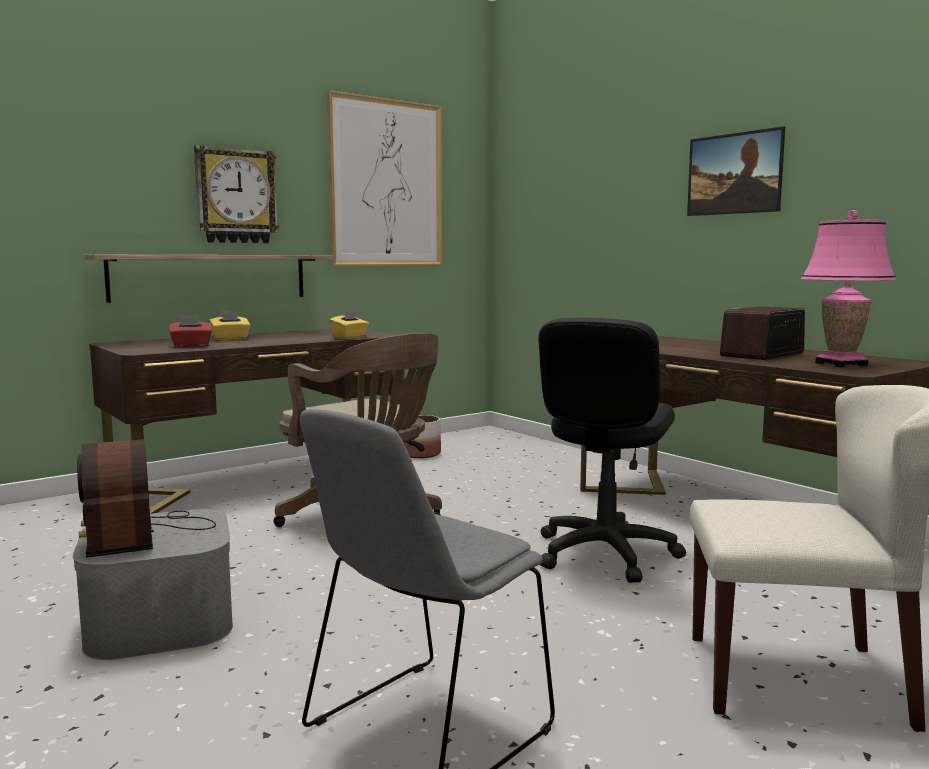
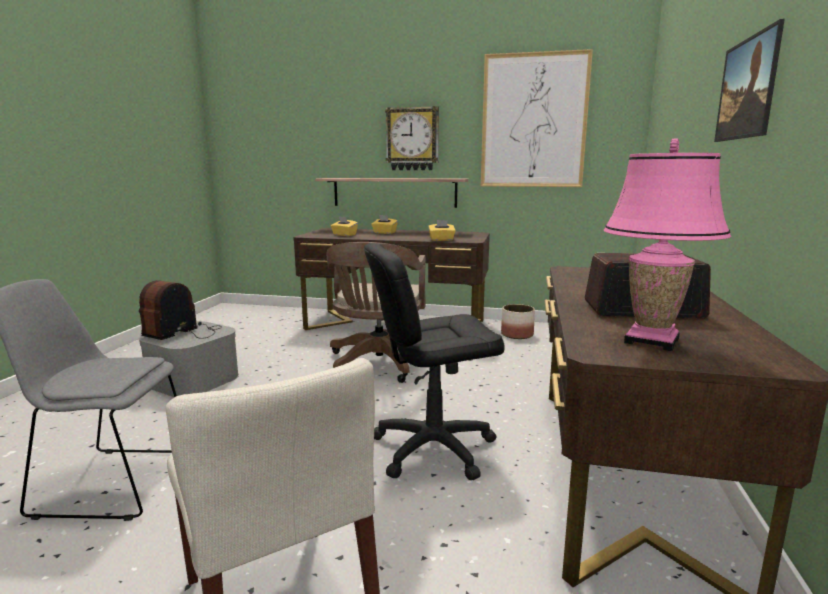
camera: 50 degrees right, 5 degrees up
red tissue box [169,315,212,347] -> yellow tissue box [331,216,358,236]

